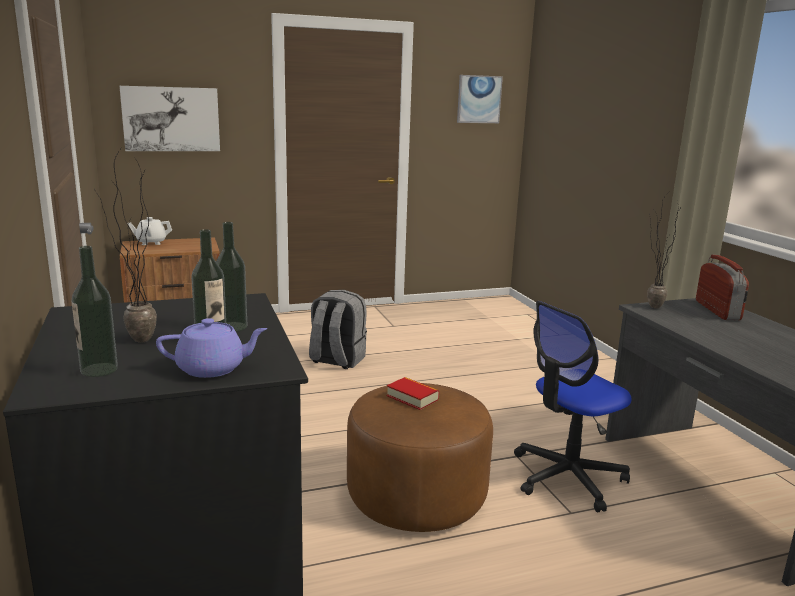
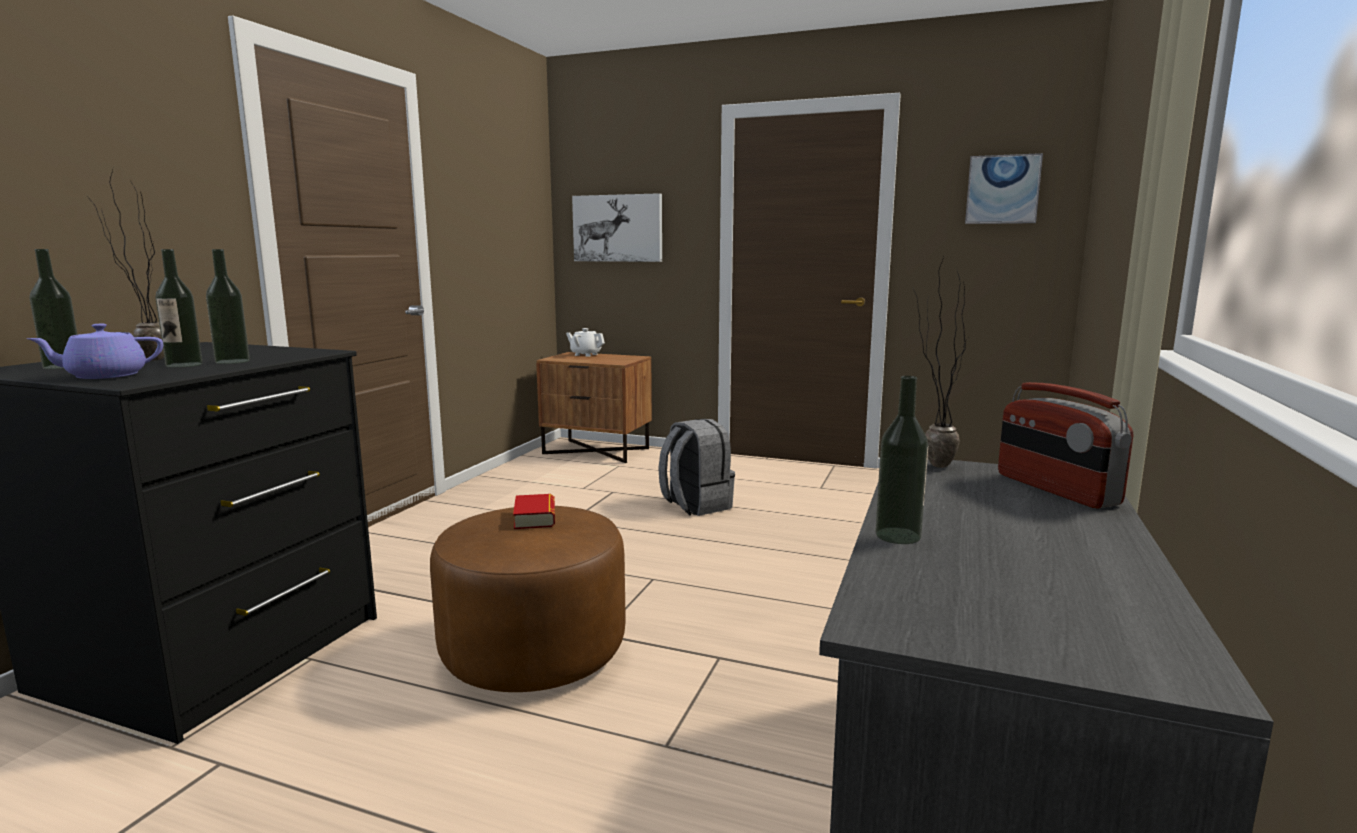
camera: 40 degrees right, 5 degrees down
purple teapot [156,318,267,378] -> purple teapot turned 120 degrees clockwise [26,324,163,379]
office chair [514,301,632,512] -> none
radio [696,255,749,320] -> radio turned 120 degrees clockwise [998,382,1133,508]
none -> bottle [875,376,928,544]

